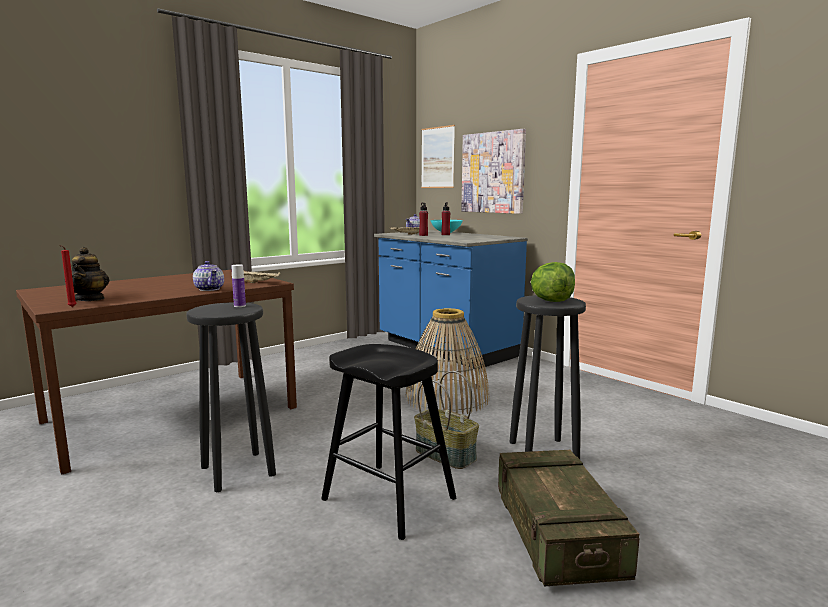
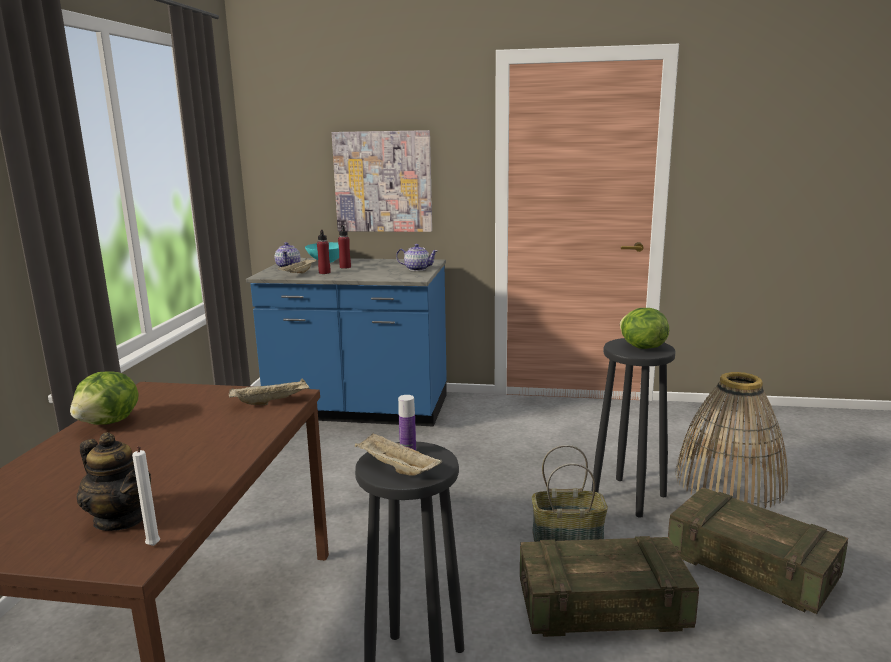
camera: 40 degrees left, 5 degrees up
red candle [59,245,76,307] -> white candle [132,446,160,546]
teapot [193,261,224,291] -> teapot moved to [396,244,438,271]
black stool [321,344,456,540] -> crate [520,536,699,637]
basket [405,308,490,414] -> basket moved to [675,372,788,508]
picture [421,125,455,188] -> none
none -> lettuce [70,371,138,425]
none -> beige tray [355,433,442,476]

